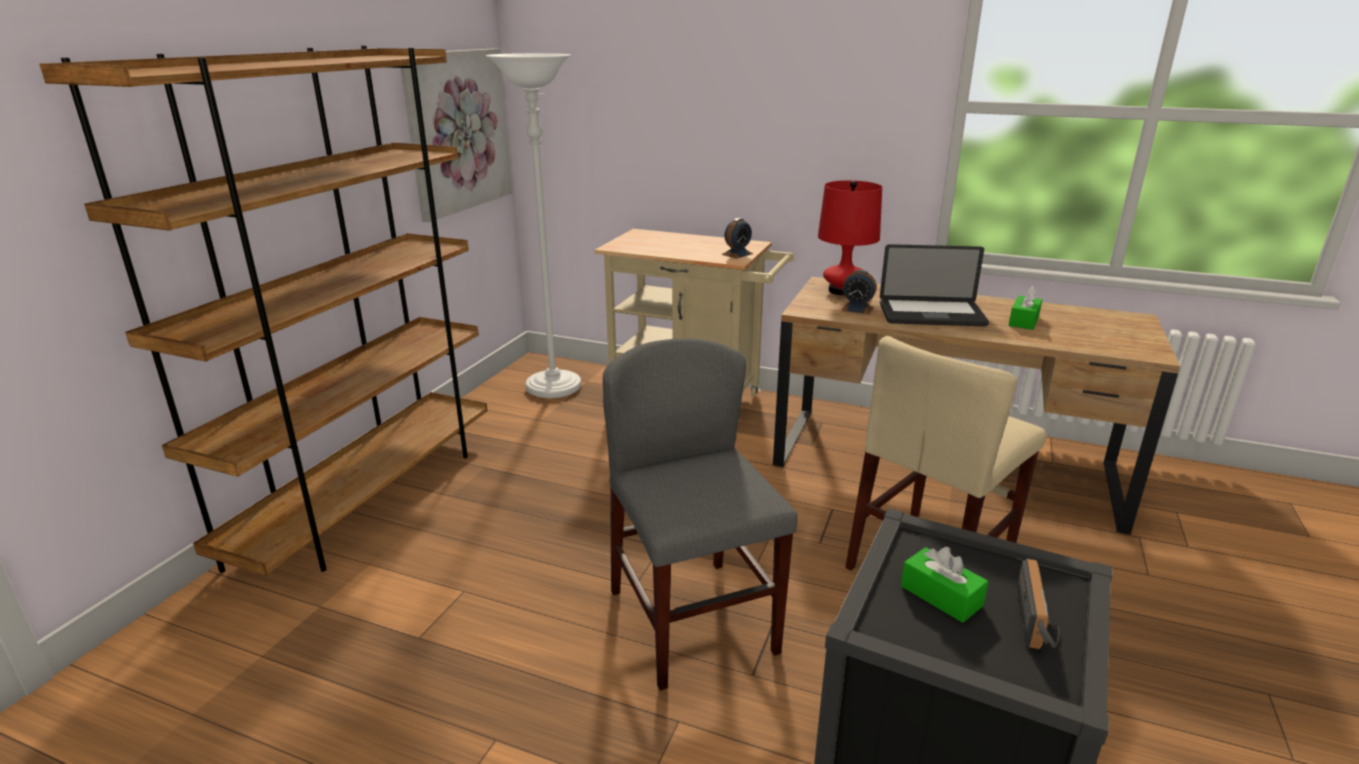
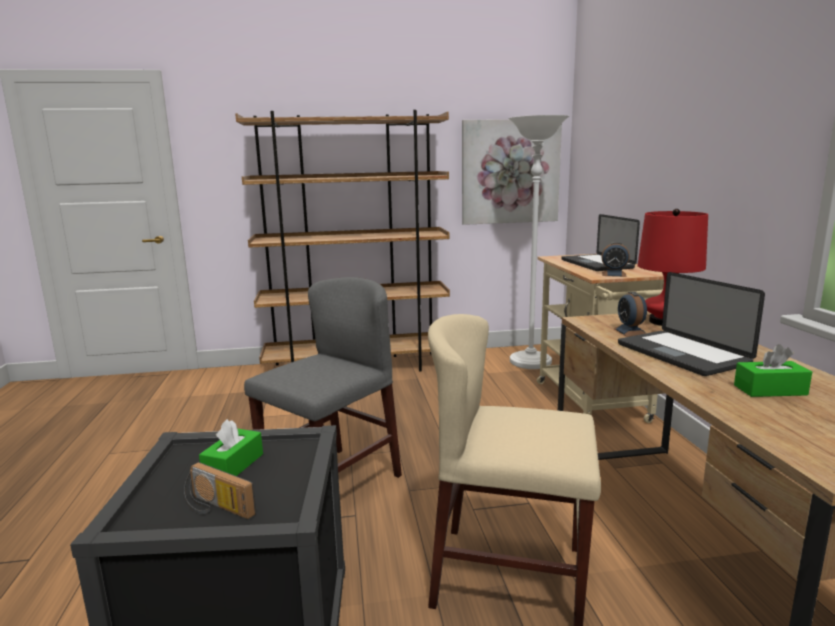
camera: 60 degrees right, 10 degrees down
radio [1016,559,1060,649] -> radio turned 45 degrees clockwise [184,462,256,519]
none -> laptop [561,214,640,271]

